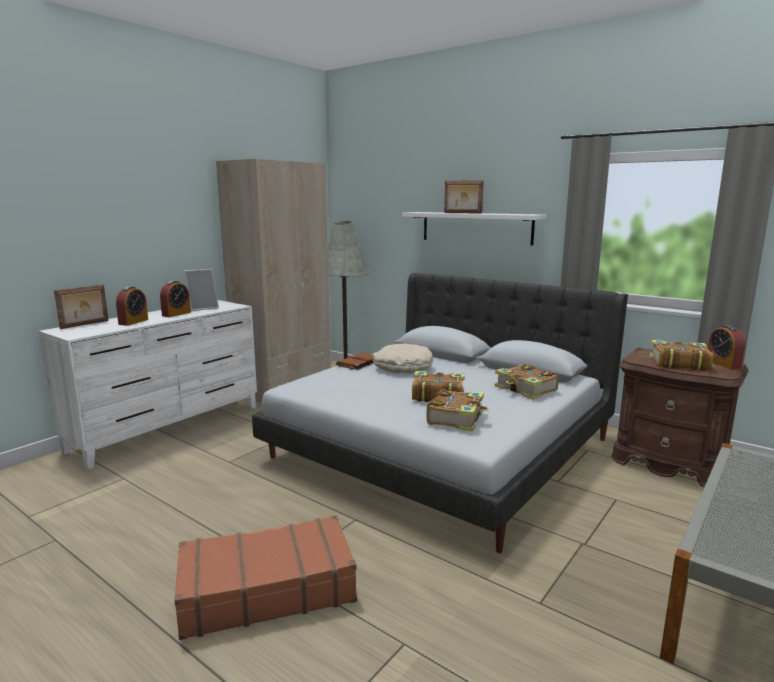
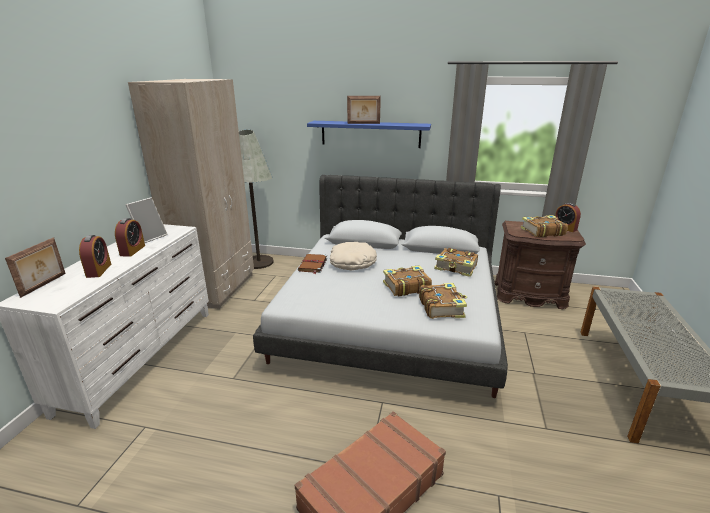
camera: 25 degrees left, 10 degrees up
white shelf [402,212,546,246] -> blue shelf [307,121,431,148]

